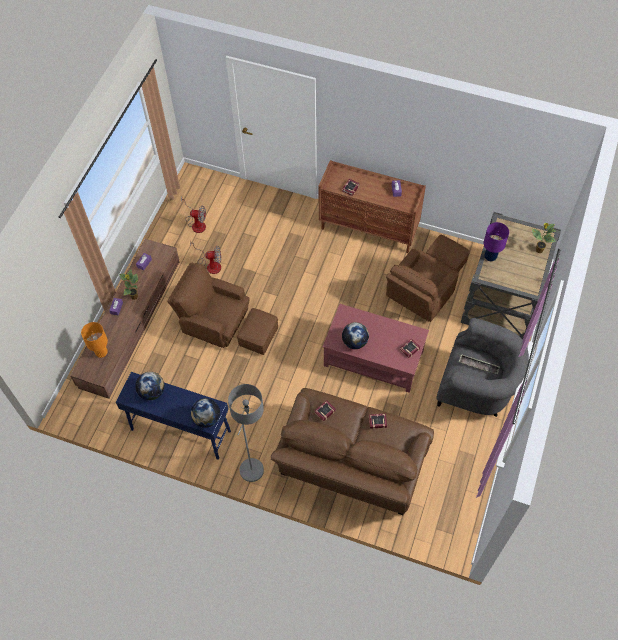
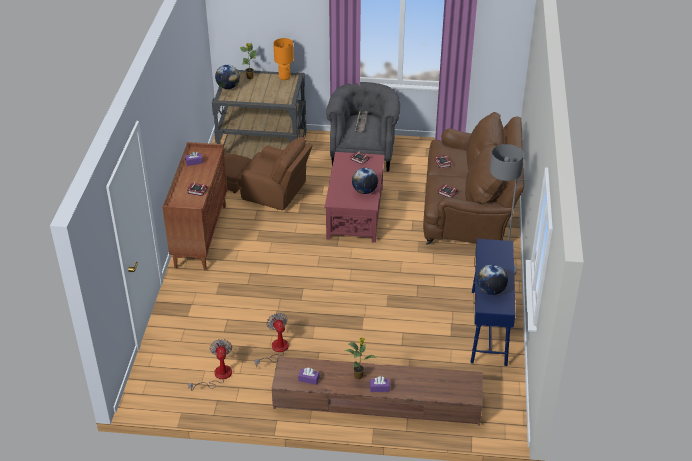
camera: 105 degrees left, 20 degrees down
orange table lamp [81,322,108,358] -> orange table lamp moved to [273,38,294,80]
brown armchair [167,262,278,355] -> none
globe [191,398,220,428] -> globe moved to [215,65,240,89]
purple table lamp [484,222,509,261] -> none

